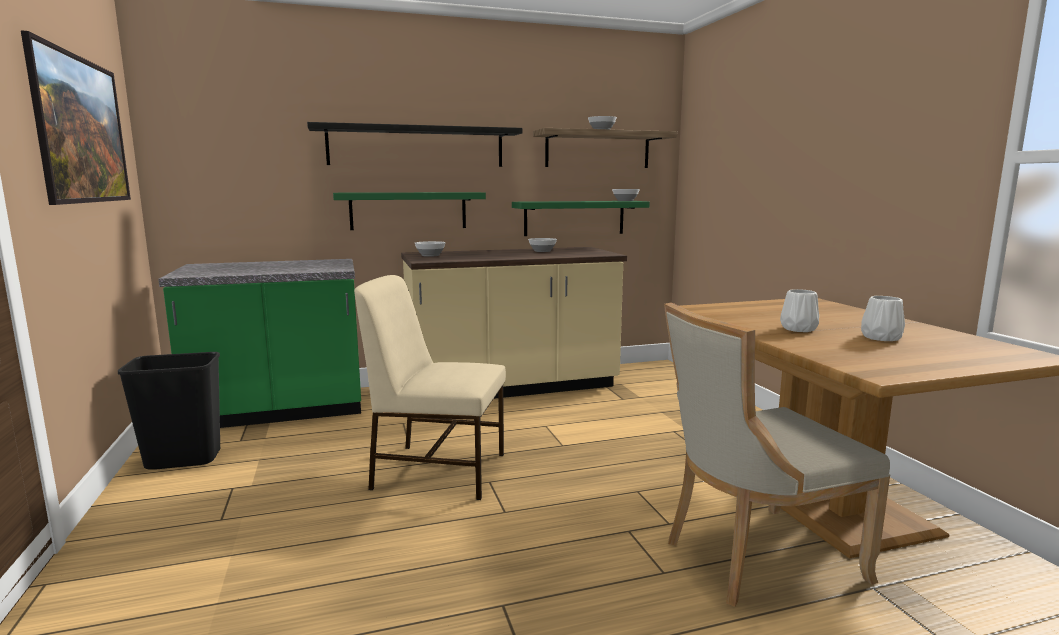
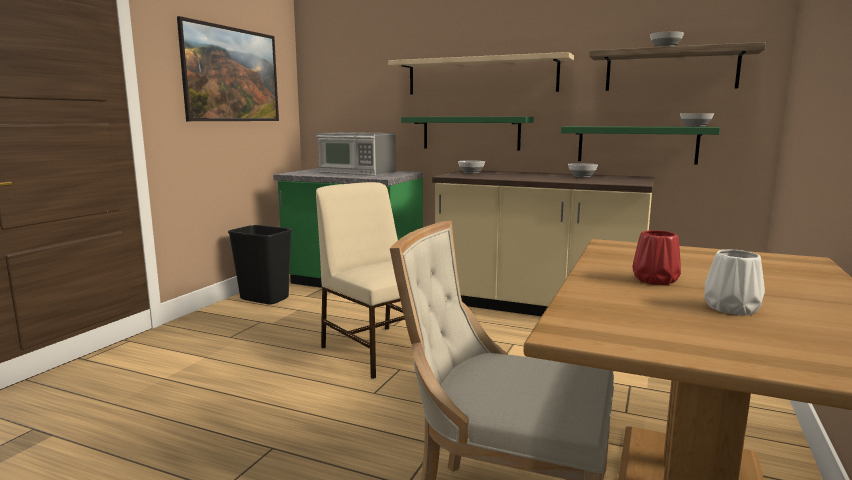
camera: 40 degrees right, 0 degrees up
black shelf [307,122,523,167] -> beige shelf [388,52,574,95]
white vase [780,289,819,332] -> red vase [633,230,681,285]
none -> microwave [316,132,396,175]

